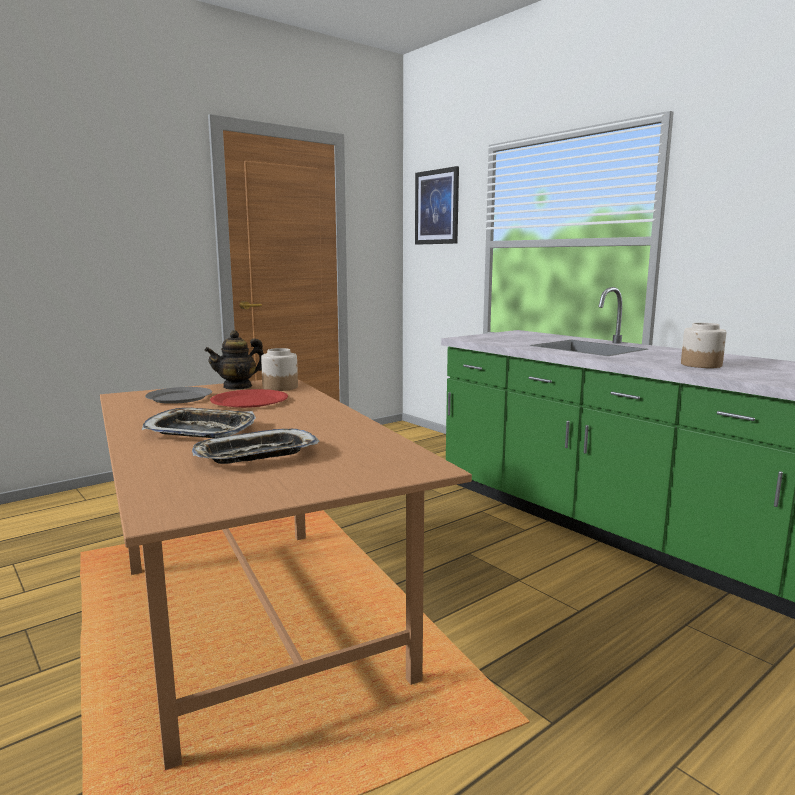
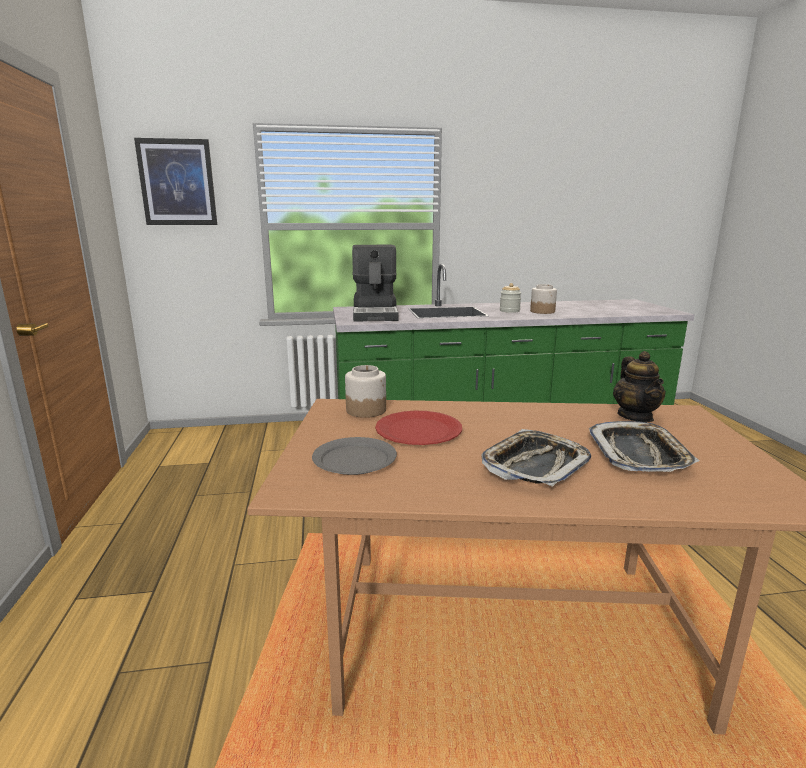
camera: 60 degrees left, 5 degrees up
teapot [204,330,264,390] -> teapot moved to [613,351,666,422]
none -> coffee machine [352,245,398,321]
none -> jar [500,283,521,313]

